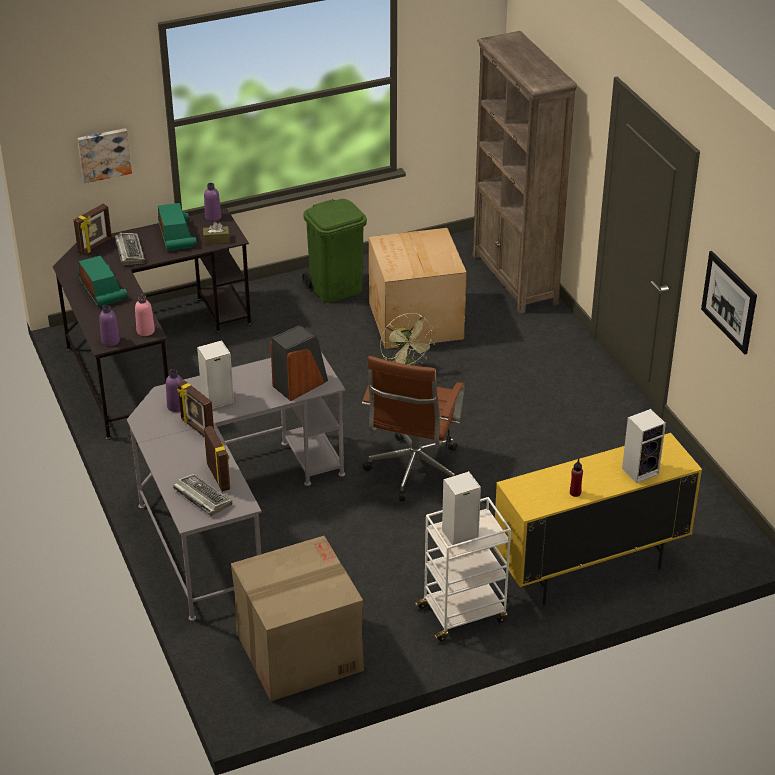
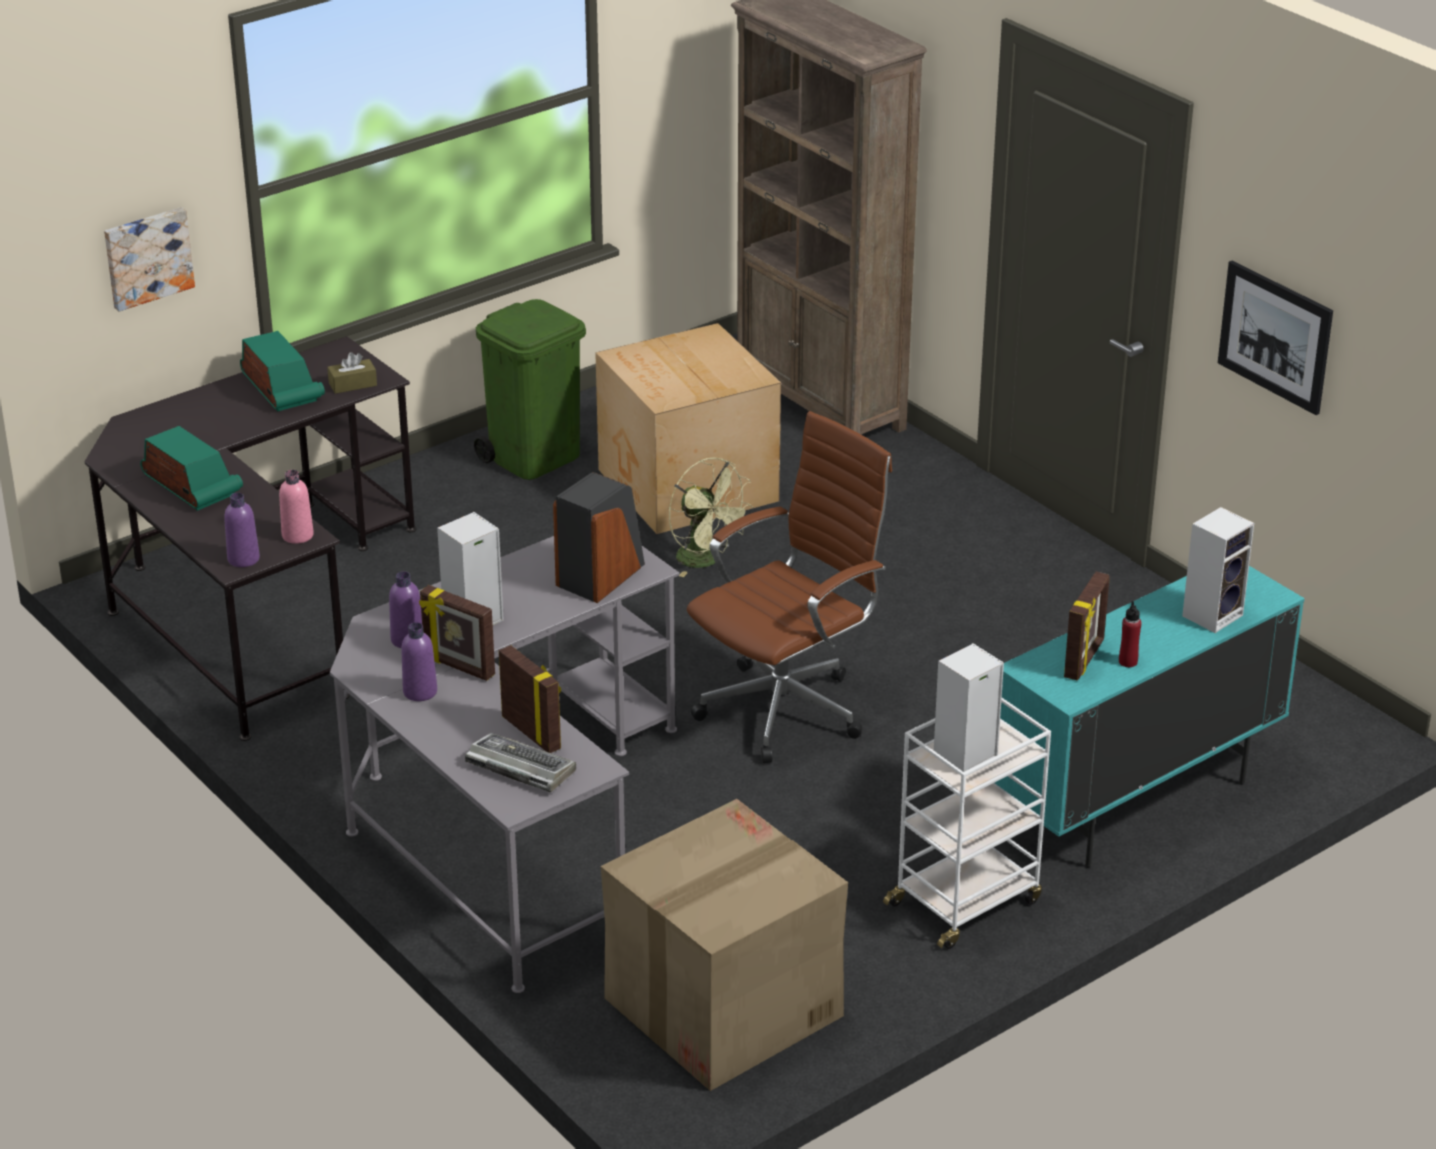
camera: 15 degrees left, 5 degrees down
picture frame [74,204,112,255] -> picture frame moved to [1064,571,1110,681]
keyboard [115,233,145,265] -> none
purple bottle [204,183,221,221] -> purple bottle moved to [401,622,437,701]
brown office chair [362,356,465,501] -> brown office chair turned 135 degrees counterclockwise [687,411,892,763]
yellow cabinet [493,433,702,606] -> turquoise cabinet [995,566,1305,868]

